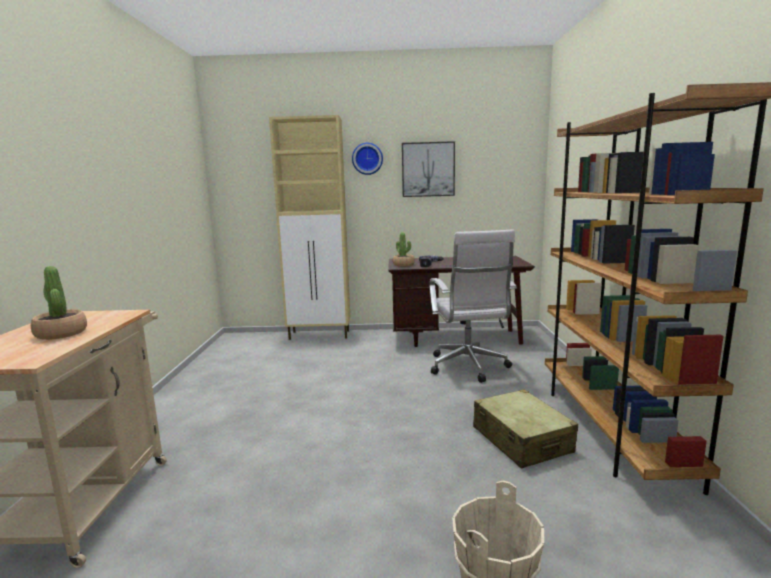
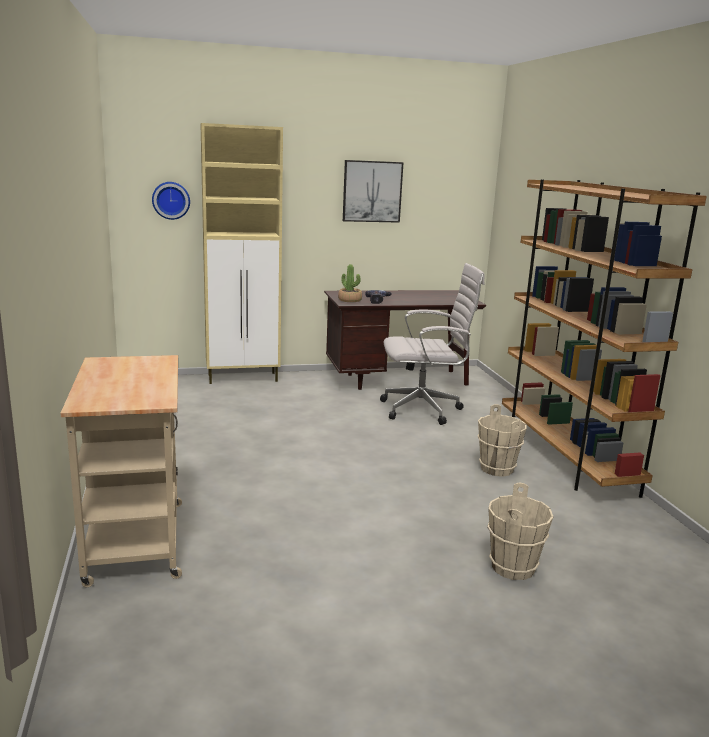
camera: 15 degrees left, 5 degrees up
potted plant [31,266,87,340] -> none
wall clock [352,143,383,175] -> wall clock moved to [152,182,190,220]
white office chair [429,230,517,383] -> white office chair turned 75 degrees counterclockwise [380,263,485,425]
beige suitcase [473,389,578,468] -> beige bucket [477,404,527,477]

